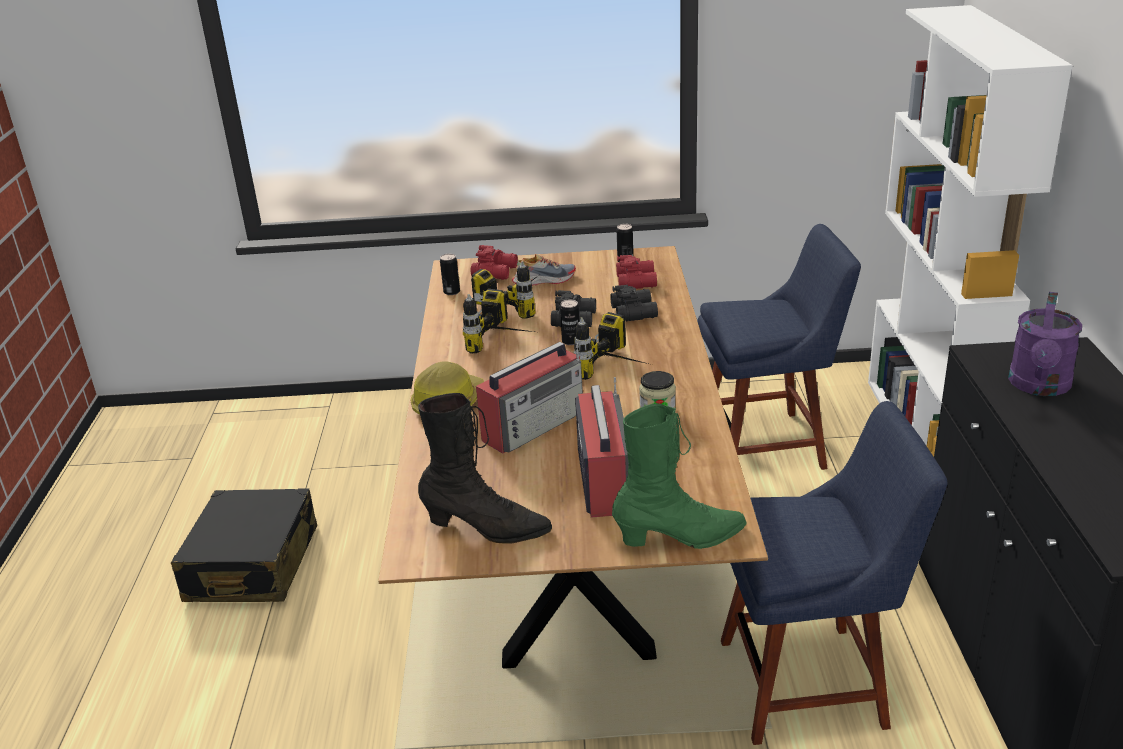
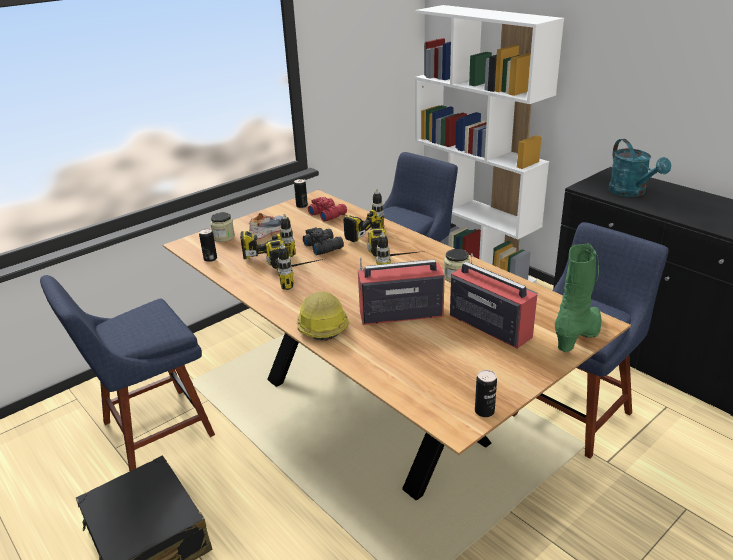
camera: 40 degrees left, 0 degrees up
black boot [418,393,552,544] -> none
red binoculars [471,245,518,280] -> jar [210,212,235,242]
radio [476,342,583,454] -> radio turned 105 degrees counterclockwise [358,257,445,325]
can [560,299,579,345] -> can moved to [475,370,497,417]
black binoculars [610,285,658,321] -> power drill [338,189,385,242]
purple watering can [1008,292,1082,396] -> turquoise watering can [608,139,671,197]
none -> blue chair [40,275,215,471]

